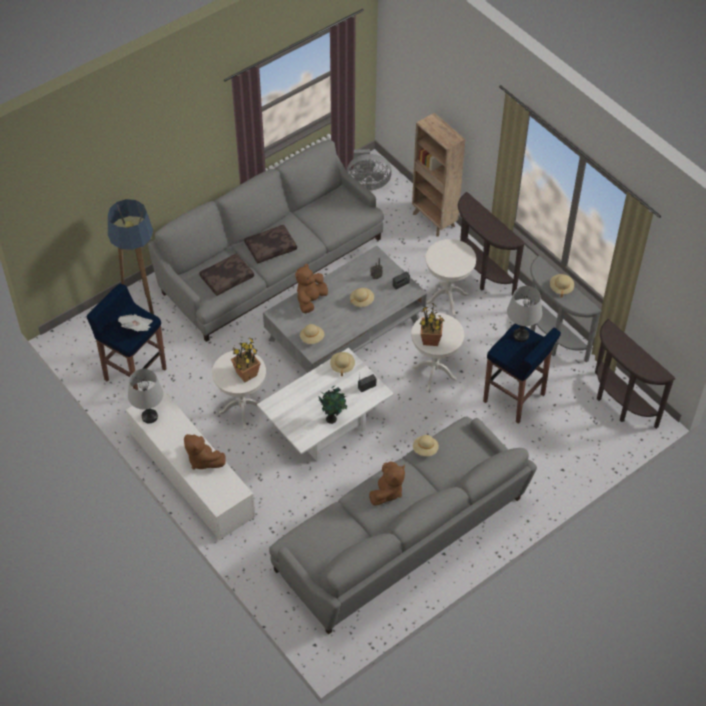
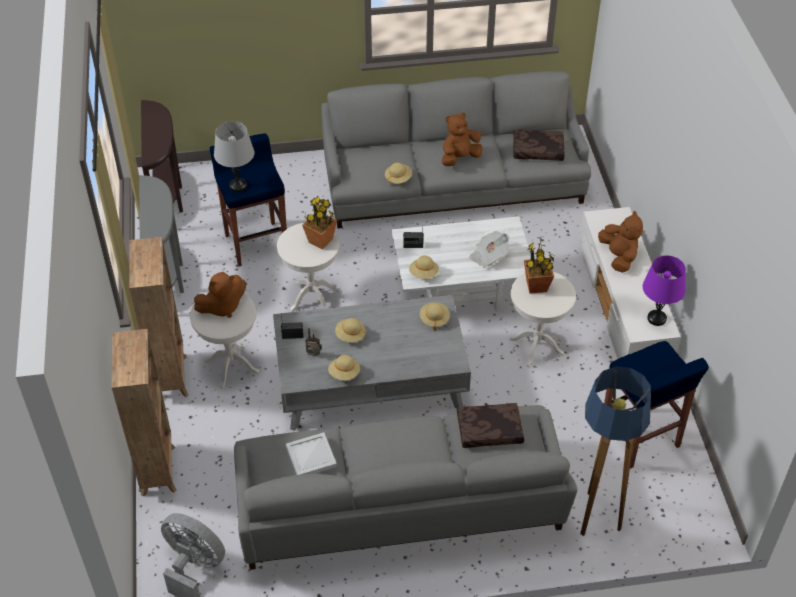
camera: 150 degrees left, 5 degrees down
newspaper [118,314,153,331] -> newspaper moved to [469,231,510,268]
grey table lamp [128,369,164,423] -> purple table lamp [643,255,686,326]
brown pillow [244,225,297,264] -> brown pillow moved to [513,130,565,161]
brown plush toy [295,264,328,314] -> brown plush toy moved to [194,272,246,318]
potted plant [318,385,347,424] -> none
brown console table [458,192,525,295] -> brown bookcase [129,237,188,397]
beige hat [550,274,574,298] -> beige hat moved to [328,355,360,381]
none -> white tray [286,432,337,475]

